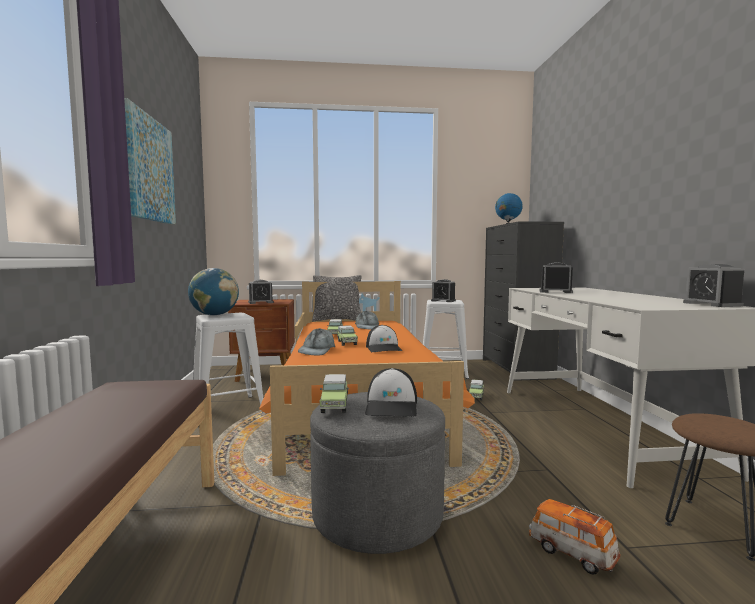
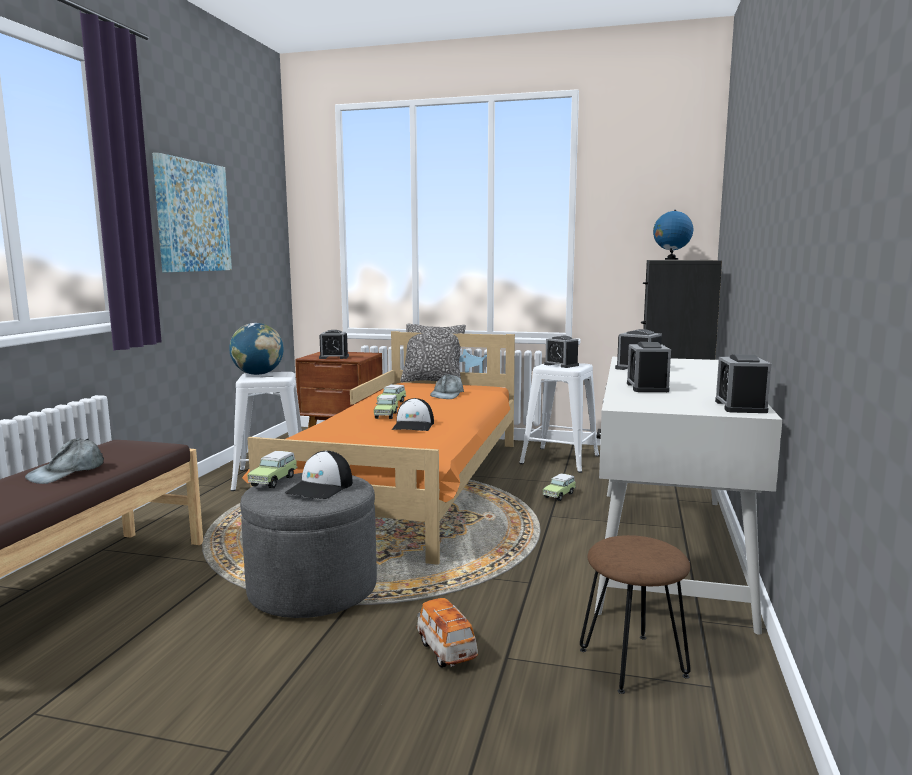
camera: 20 degrees right, 5 degrees up
grey cap [298,328,335,355] -> grey cap moved to [25,438,104,484]
none -> alarm clock [627,342,671,392]

